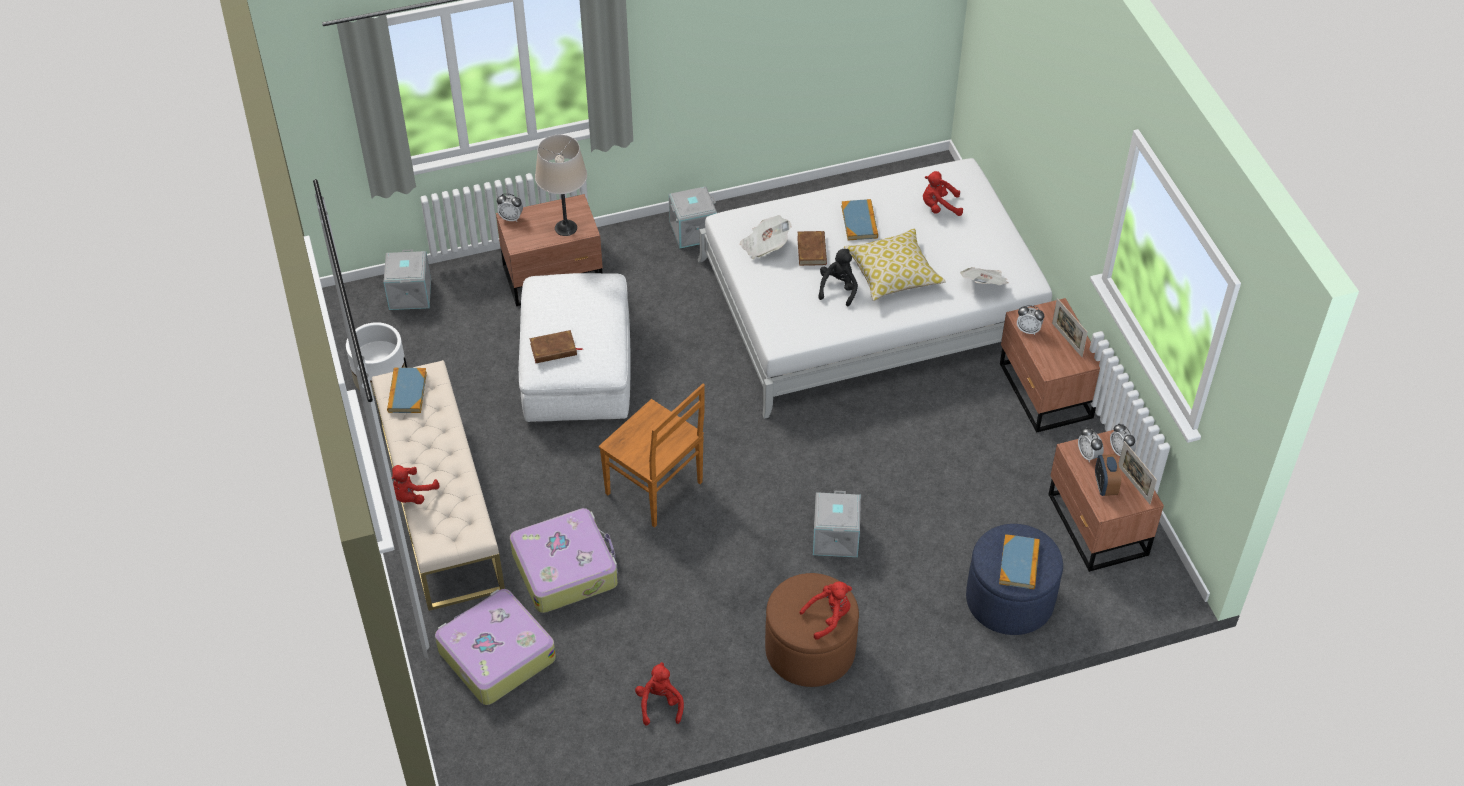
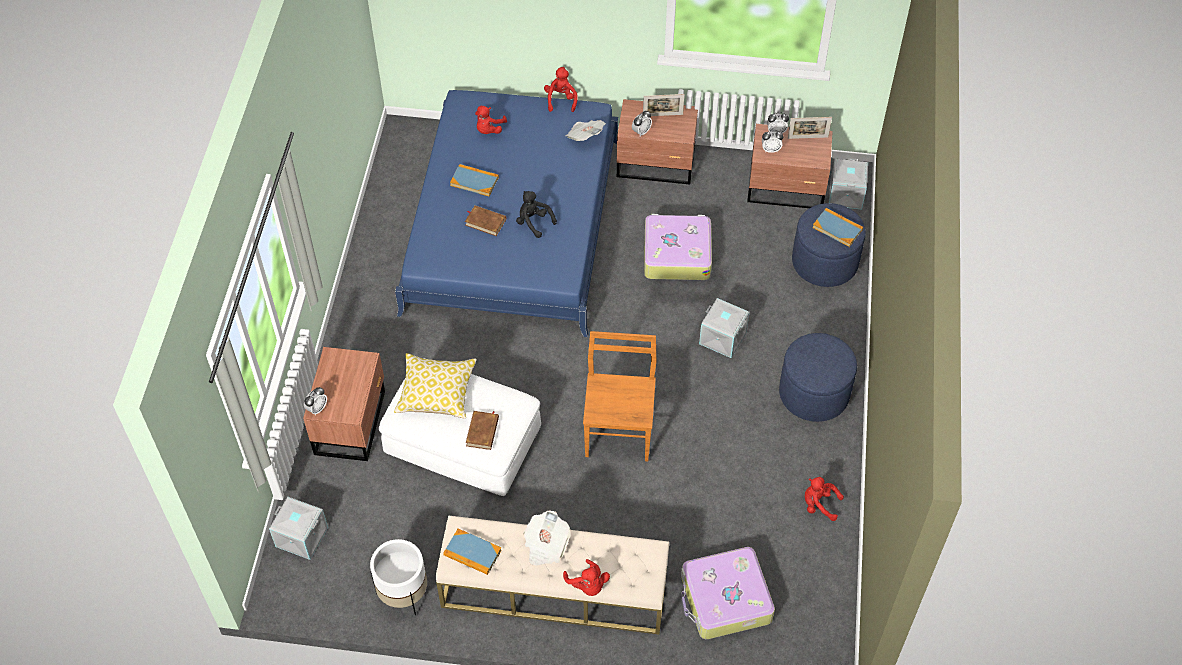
camera: 65 degrees left, 5 degrees up
suitcase [510,508,618,613] -> suitcase moved to [644,214,712,280]
beige table lamp [535,135,587,236] -> none
brown chair [599,384,705,528] -> brown chair turned 60 degrees counterclockwise [583,331,656,461]
grey storage box [669,186,717,248] -> grey storage box moved to [829,158,868,210]
white bed [697,158,1052,419] -> blue bed [395,90,618,337]
newspaper [740,215,792,259] -> newspaper moved to [523,511,571,565]
brown ottoman [765,573,859,687] -> blue ottoman [779,333,857,422]
red plush toy [799,581,852,640] -> red plush toy moved to [544,67,578,112]
pillow [844,229,946,301] -> pillow moved to [394,353,477,419]
alarm clock [1095,454,1121,496] -> none

